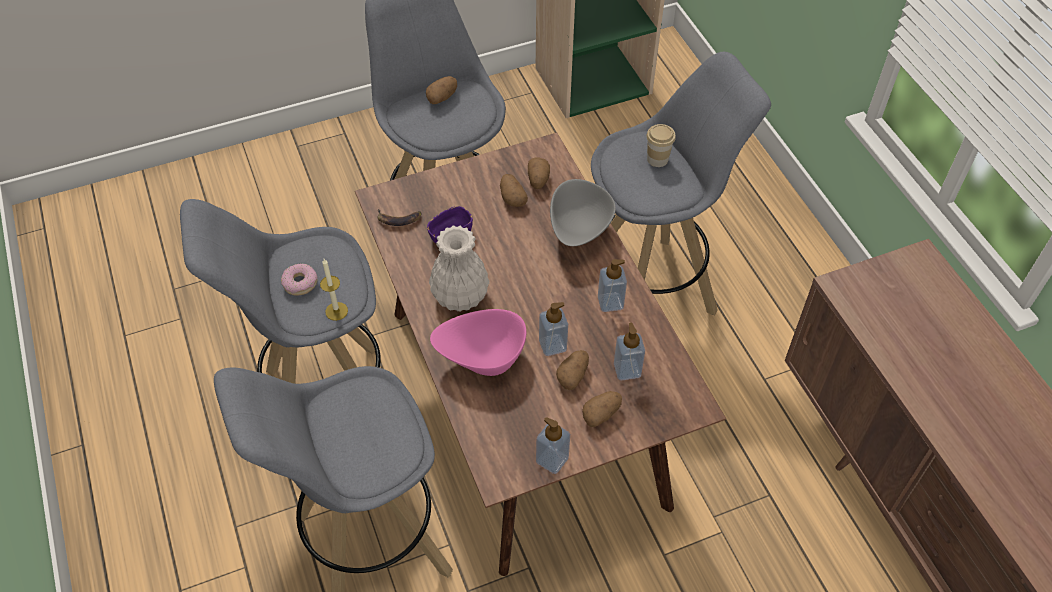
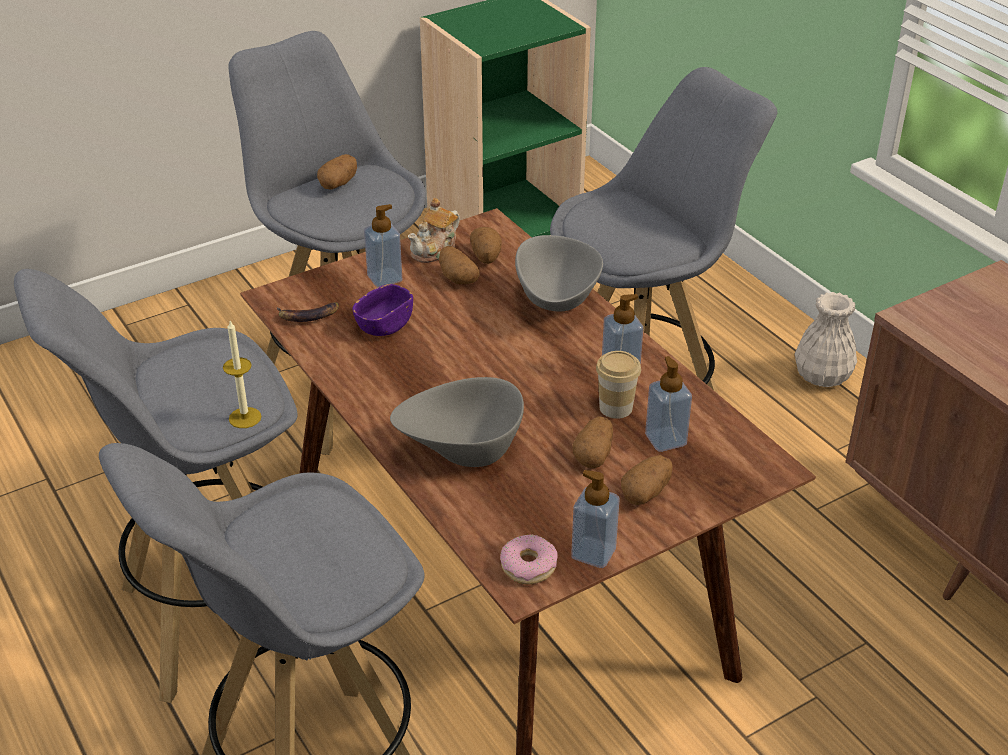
camera: 10 degrees left, 15 degrees down
donut [281,264,317,296] -> donut moved to [500,535,558,584]
white vase [429,225,489,312] -> white vase moved to [795,292,857,387]
pink bowl [430,309,526,376] -> grey bowl [390,377,524,467]
soap dispenser [539,302,568,356] -> soap dispenser moved to [364,204,402,287]
cup [646,124,676,167] -> cup moved to [596,351,641,419]
none -> teapot [408,198,460,263]

